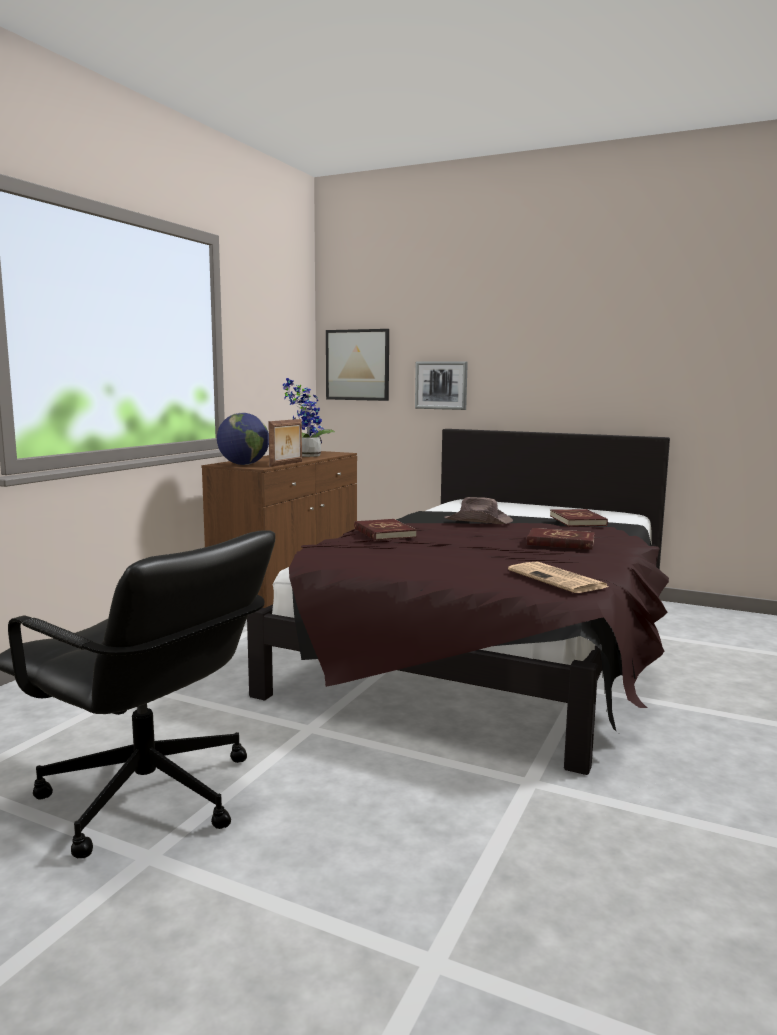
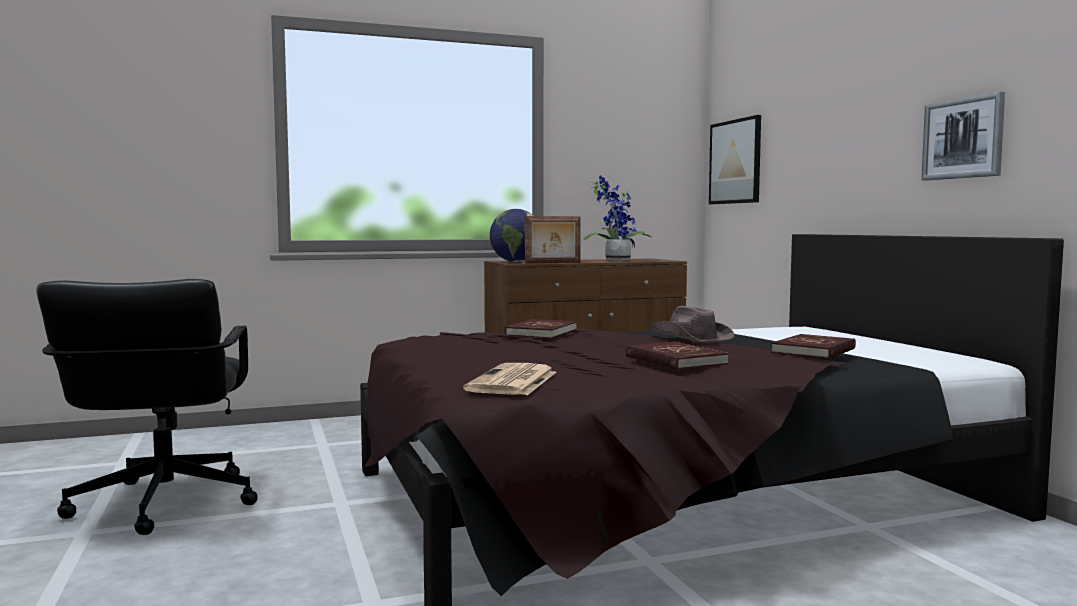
camera: 45 degrees right, 5 degrees down
picture [415,362,468,410] -> picture moved to [921,92,1005,181]

